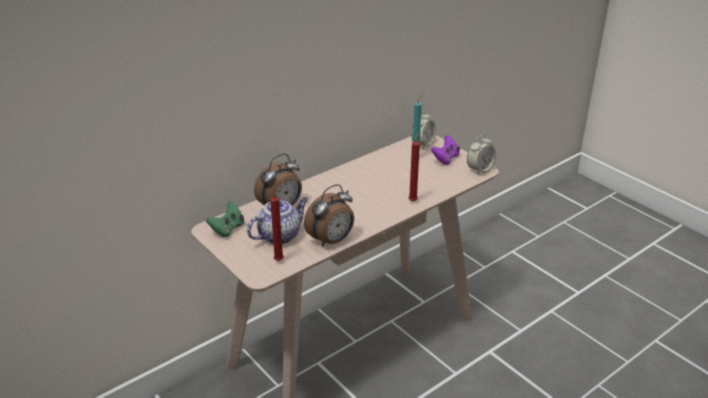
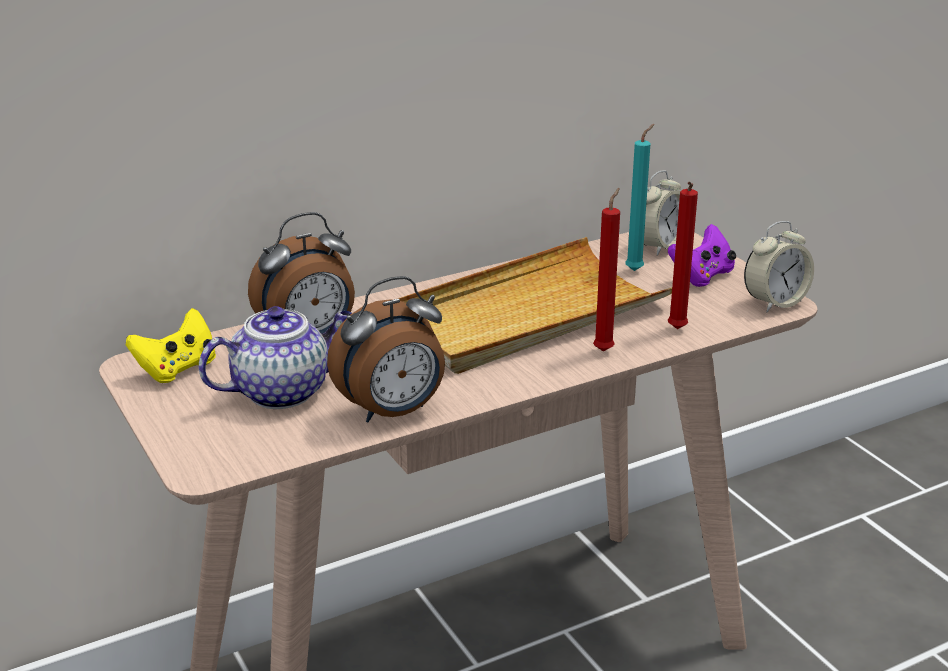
camera: 10 degrees right, 5 degrees down
green game controller [206,201,244,237] -> yellow game controller [126,308,216,383]
red candle [270,196,284,261] -> red candle moved to [668,181,698,329]
none -> beige tray [398,237,672,374]

